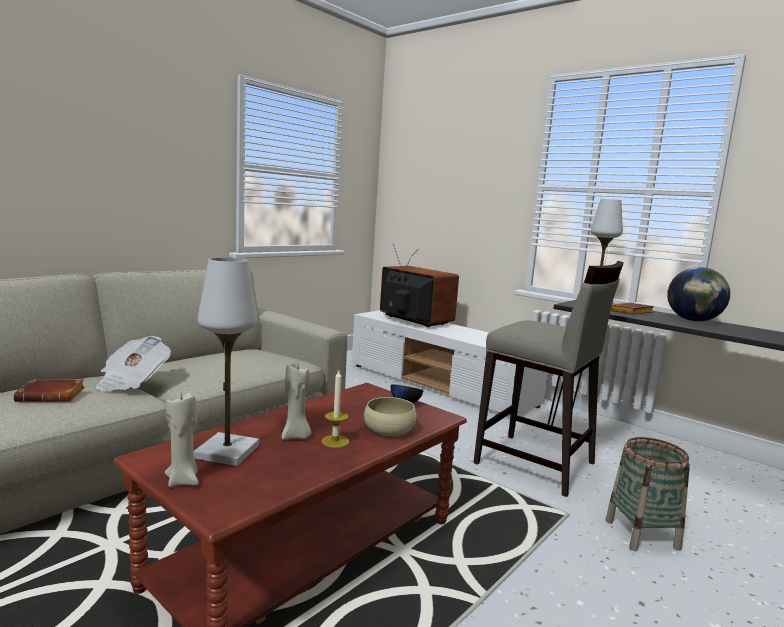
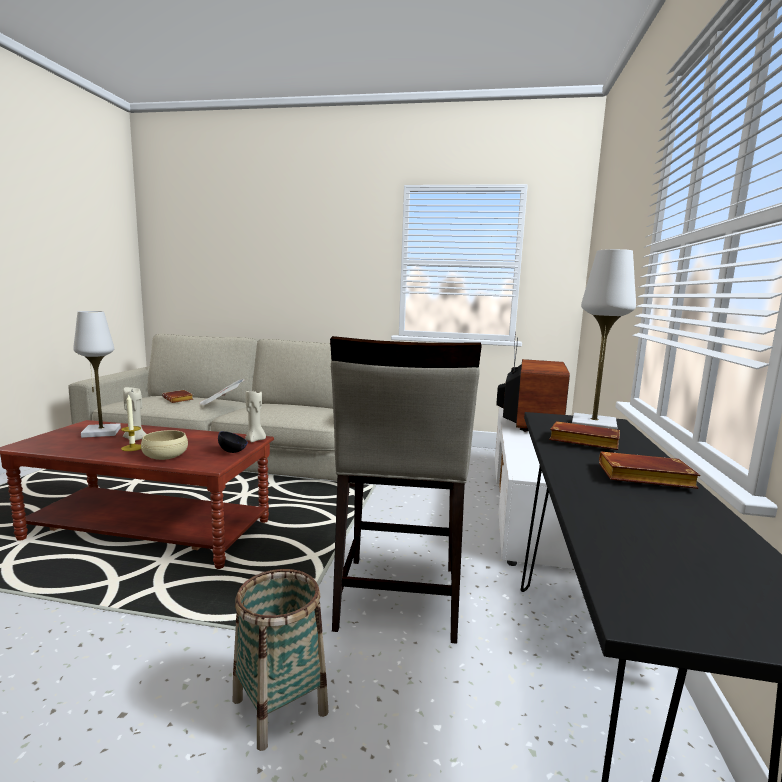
camera: 60 degrees right, 0 degrees up
beige candle [165,393,199,487] -> beige candle moved to [245,390,266,442]
globe [667,267,730,322] -> brown book [599,452,700,489]

